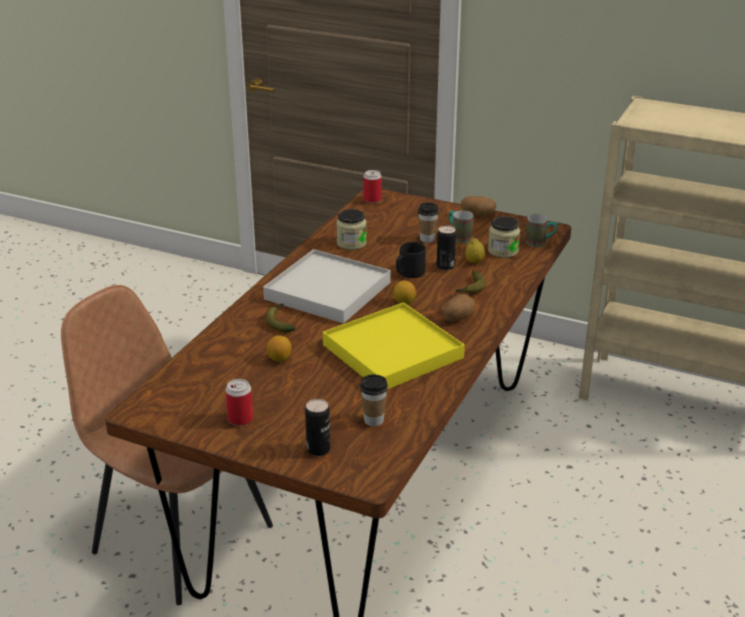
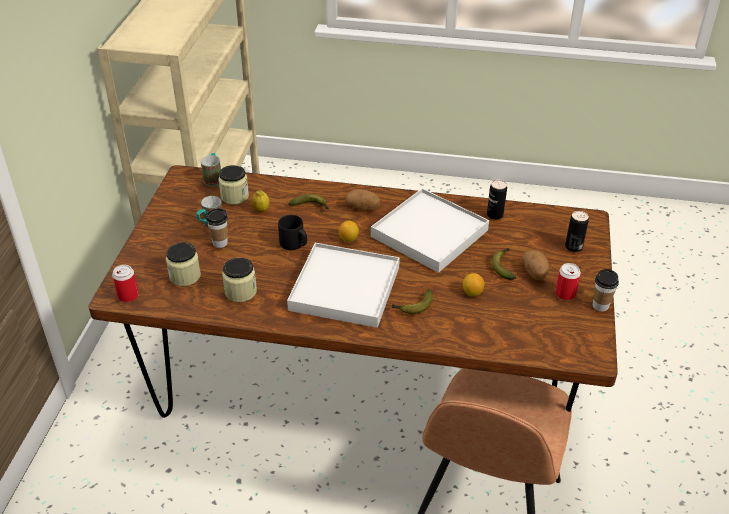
camera: 105 degrees left, 10 degrees up
yellow tray [323,302,465,389] -> white tray [371,188,489,273]
cup [360,374,388,426] -> cup moved to [593,269,619,312]
can [437,226,456,270] -> can moved to [487,180,507,220]
potato [460,196,496,216] -> potato moved to [522,250,549,281]
none -> jar [166,242,201,286]
none -> banana [491,248,516,280]

